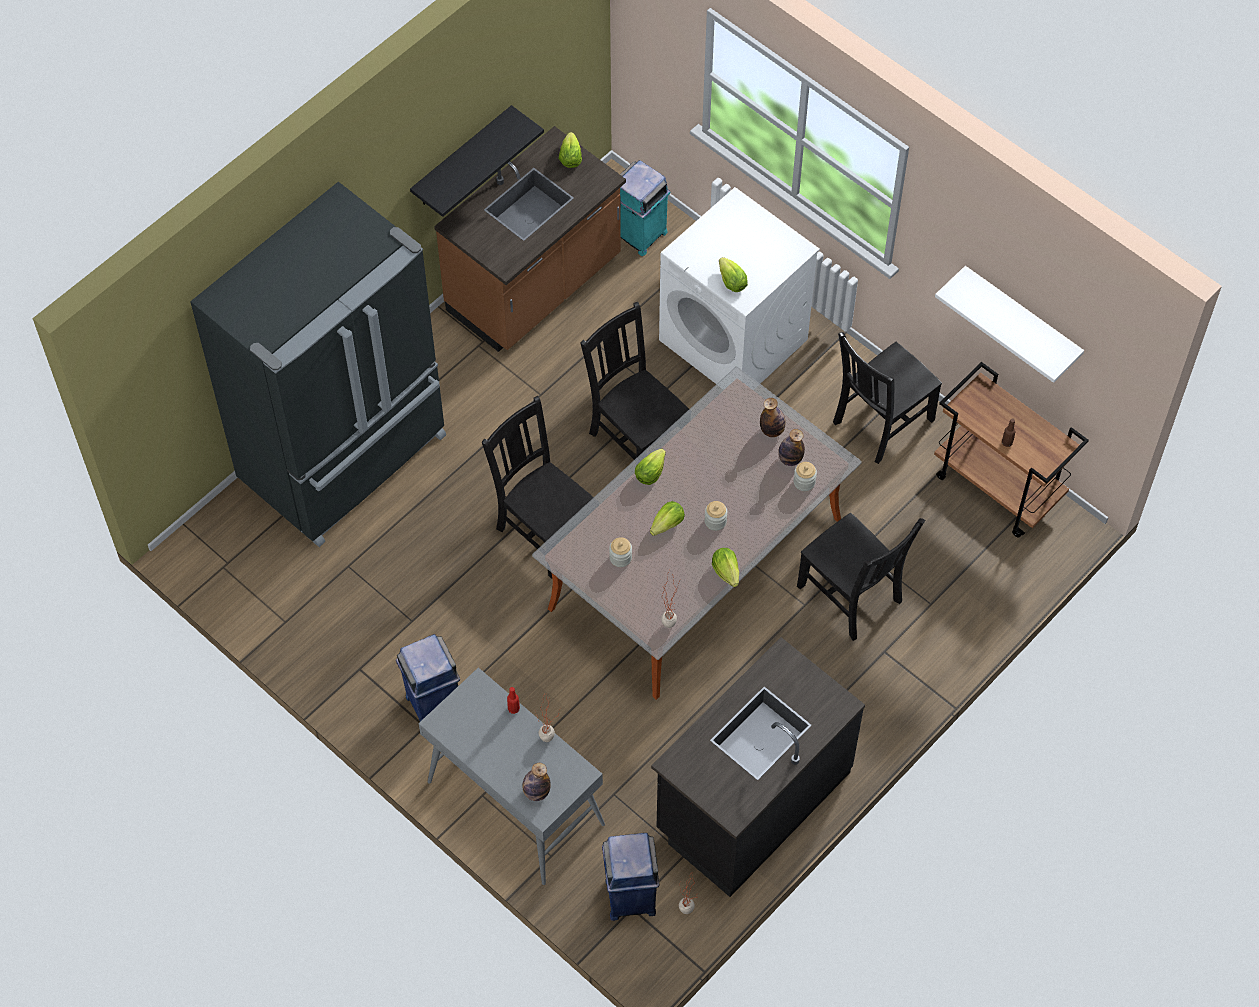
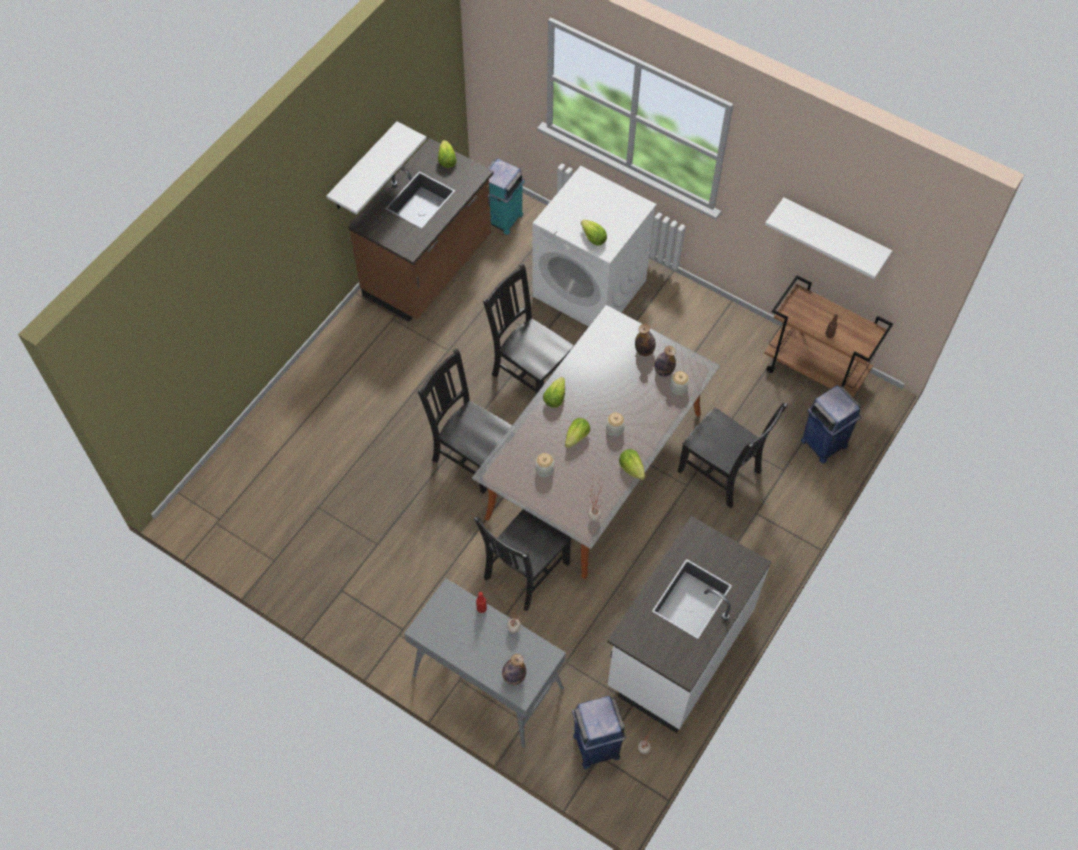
camera: 10 degrees left, 0 degrees up
black fridge [190,182,446,547] -> none
blue trash can [396,634,460,721] -> blue trash can moved to [801,385,861,464]
black shelf [410,105,544,217] -> white shelf [326,121,426,215]
black counter [651,637,865,897] -> white counter [607,516,771,733]
black chair [833,332,942,464] -> black chair moved to [474,509,571,611]

